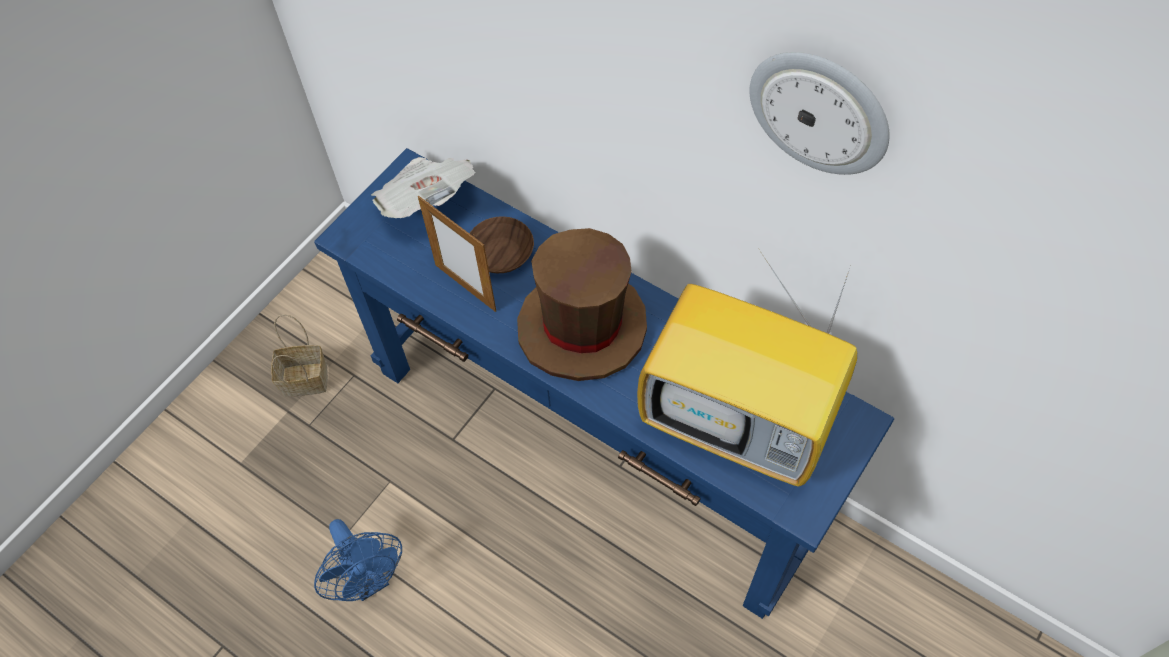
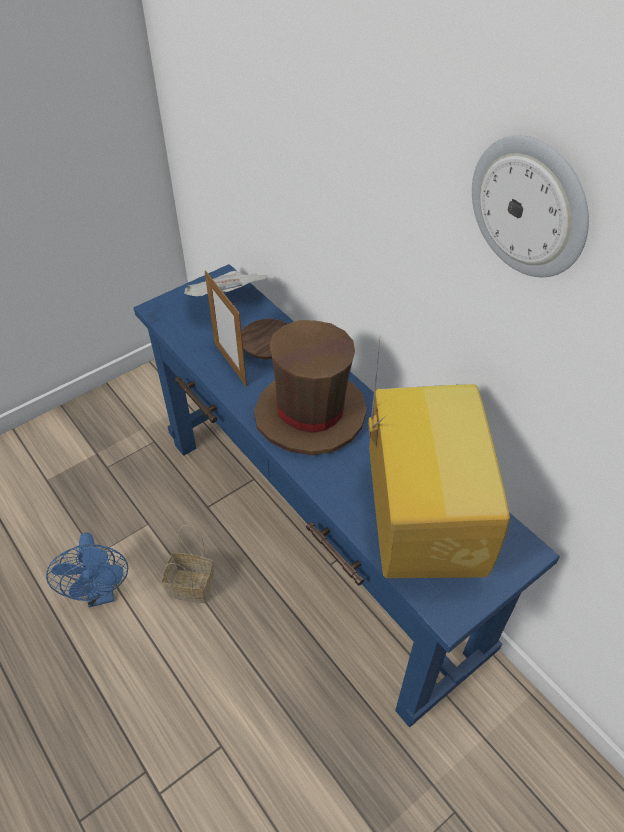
camera: 15 degrees right, 10 degrees down
basket [271,314,328,397] -> basket moved to [162,525,214,603]
television [637,251,857,487] -> television turned 135 degrees counterclockwise [368,332,510,578]

